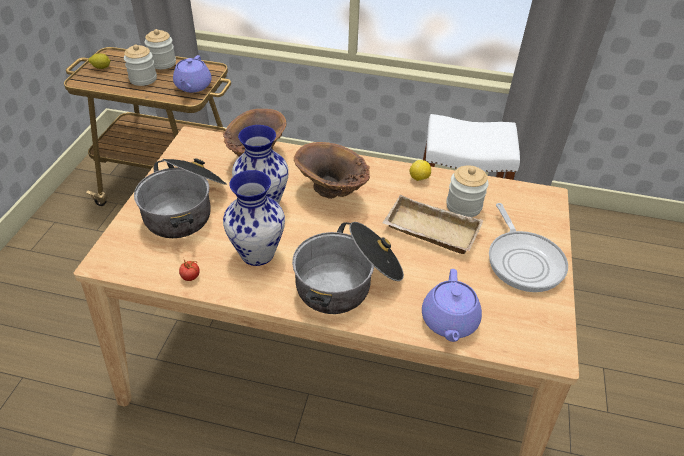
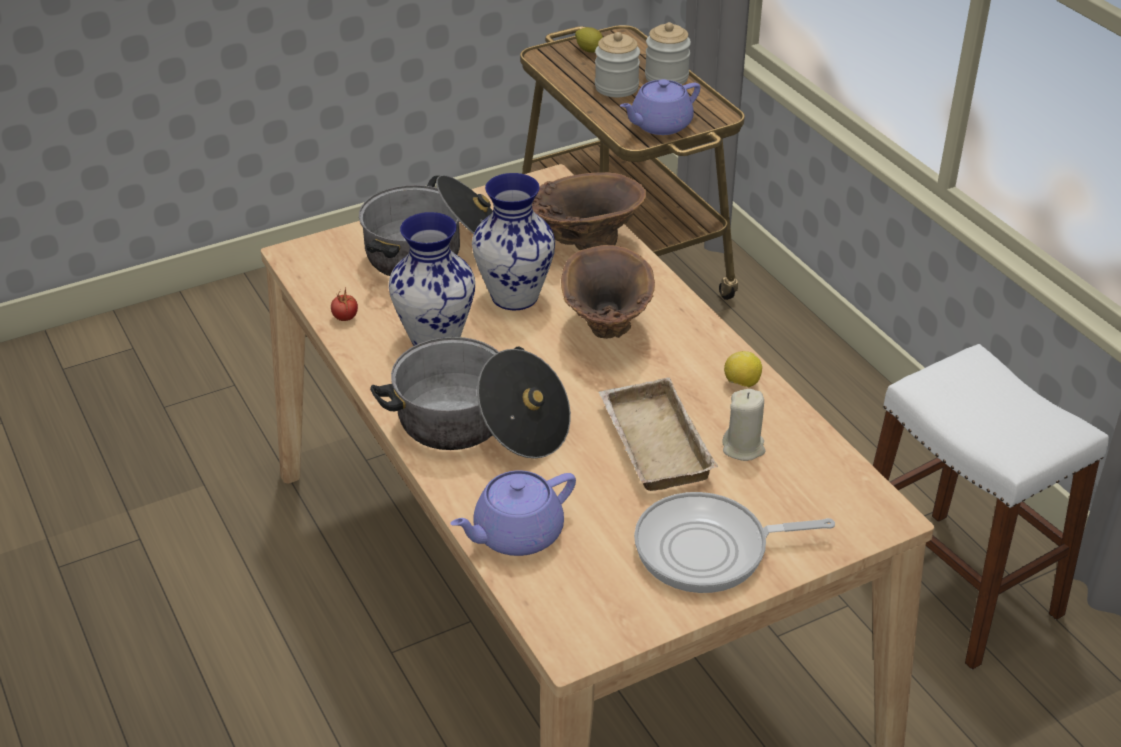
camera: 50 degrees right, 5 degrees down
jar [446,166,489,217] -> beige candle [722,389,766,461]
frying pan [489,203,568,292] -> frying pan turned 45 degrees clockwise [634,492,835,593]

